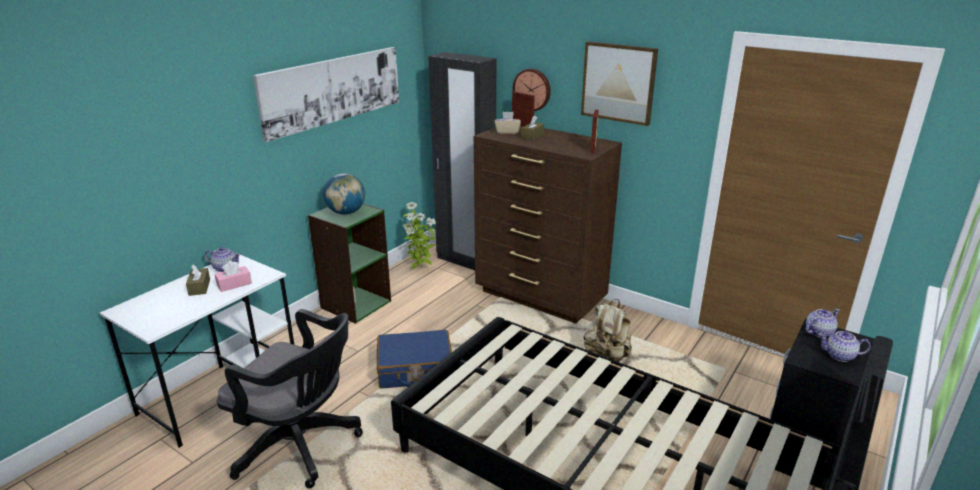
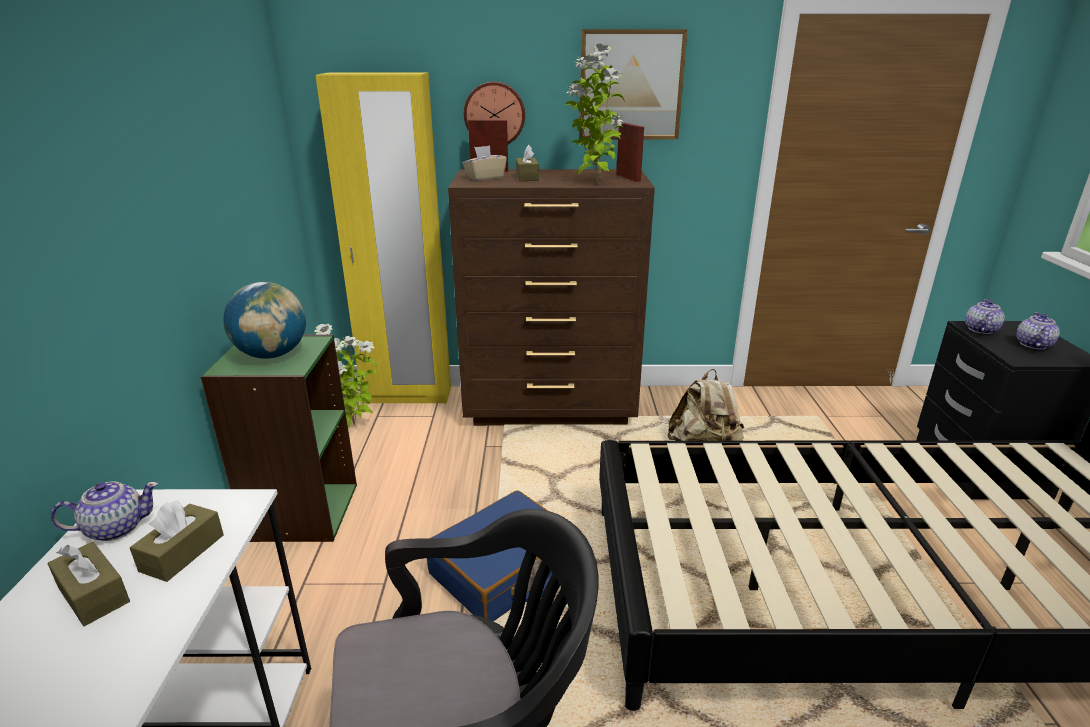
camera: 35 degrees left, 0 degrees up
pink tissue box [215,261,252,292] -> brown tissue box [130,501,224,582]
picture [253,47,399,142] -> none
black wardrobe [428,52,496,270] -> yellow wardrobe [315,73,451,404]
teapot [818,331,871,362] -> teapot turned 135 degrees clockwise [1016,312,1060,349]
none -> potted plant [565,44,625,182]

